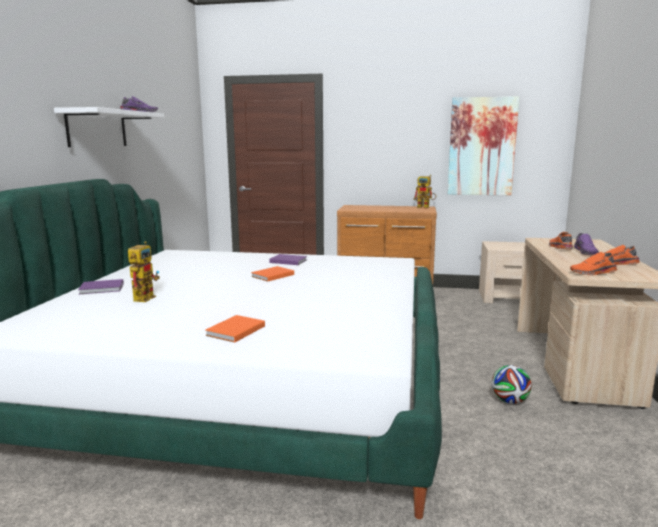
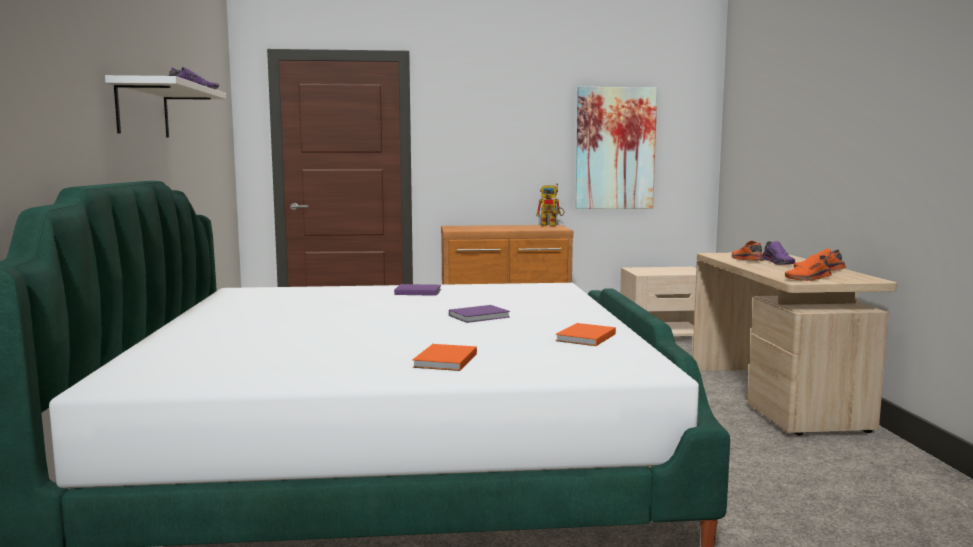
camera: 15 degrees left, 5 degrees down
purple book [78,279,124,294] -> purple book moved to [449,305,510,323]
toy robot [128,241,160,302] -> none
orange book [251,266,294,281] -> orange book moved to [555,323,616,346]
football [492,365,532,404] -> none

